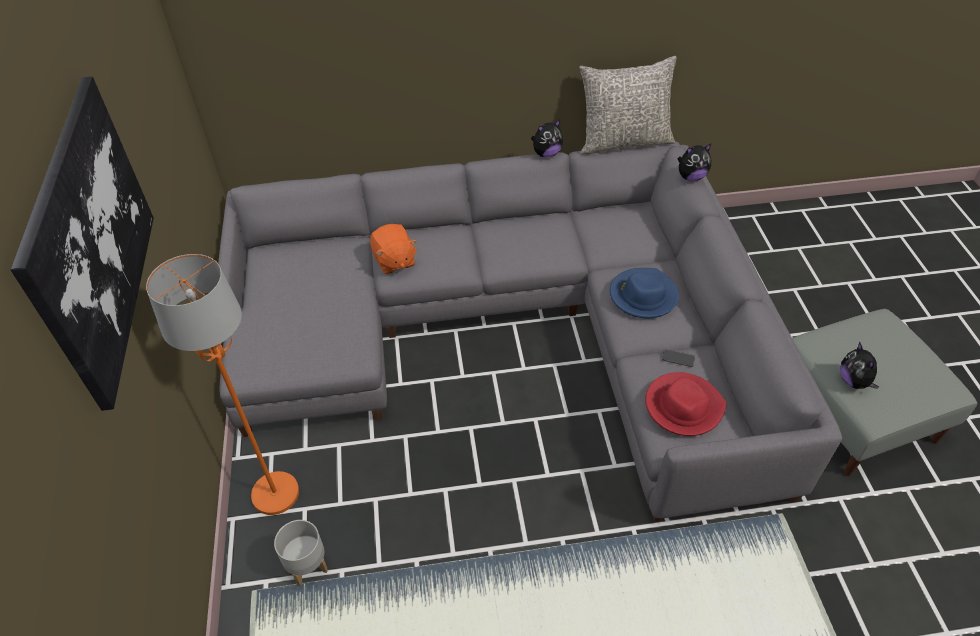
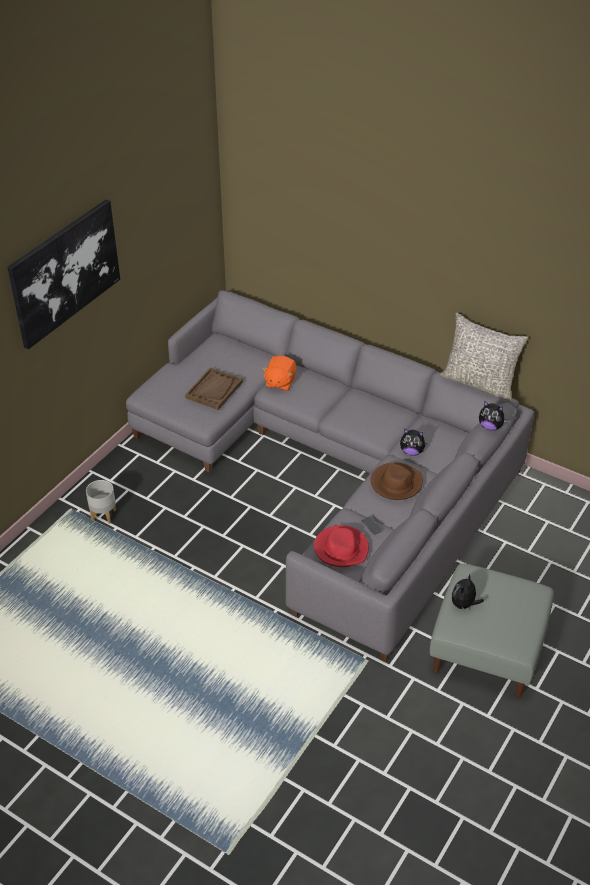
camera: 40 degrees right, 5 degrees down
orange floor lamp [146,254,299,515] -> none
plush toy [531,120,563,158] -> plush toy moved to [400,429,428,456]
blue hat [610,268,679,318] -> brown hat [371,462,423,500]
none -> brown tray [185,368,243,410]

